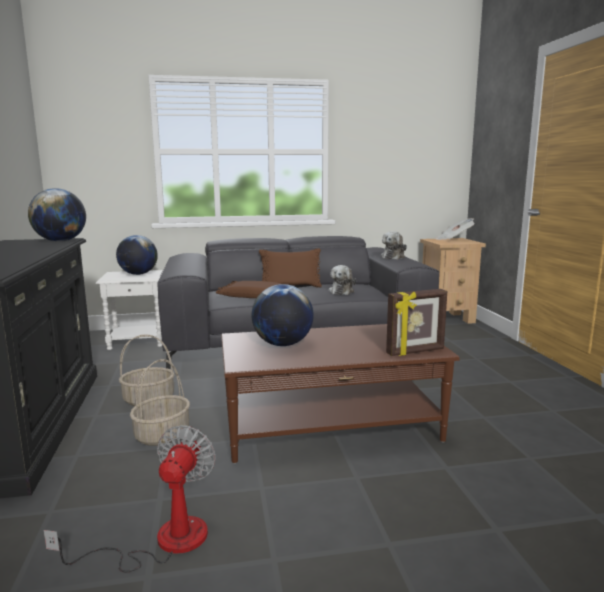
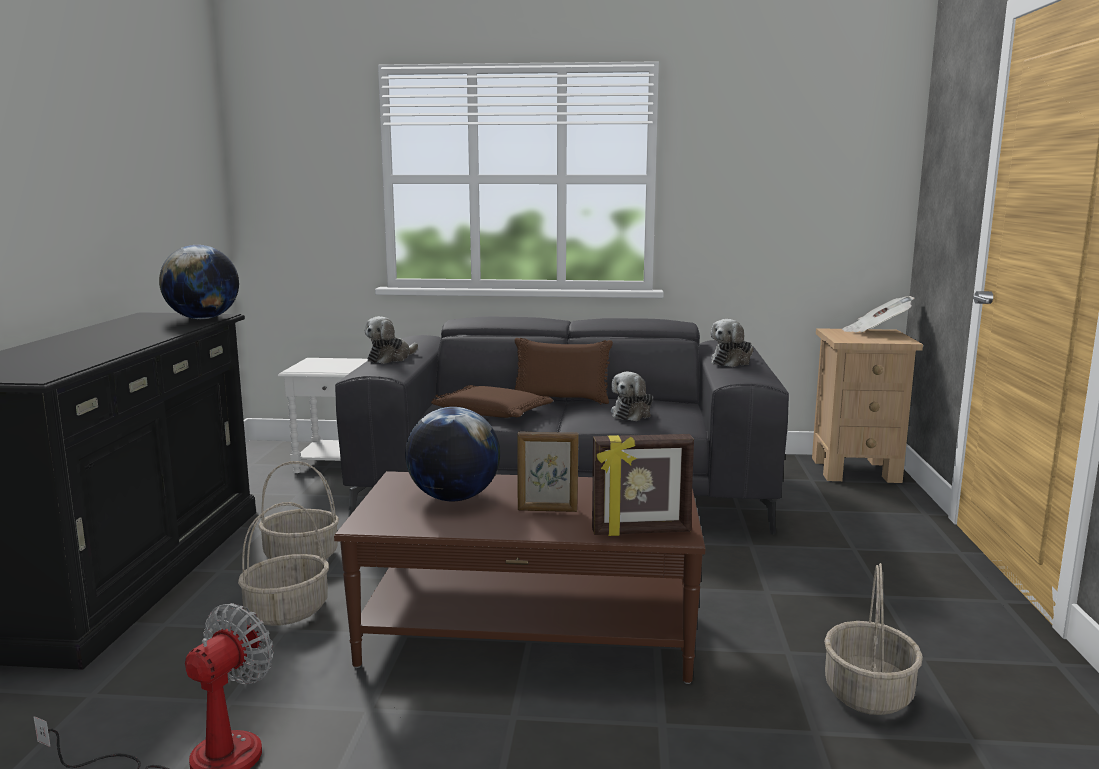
camera: 15 degrees right, 0 degrees up
globe [116,235,158,275] -> none
none -> plush toy [365,316,418,364]
none -> picture frame [517,431,579,512]
none -> basket [824,563,923,715]

